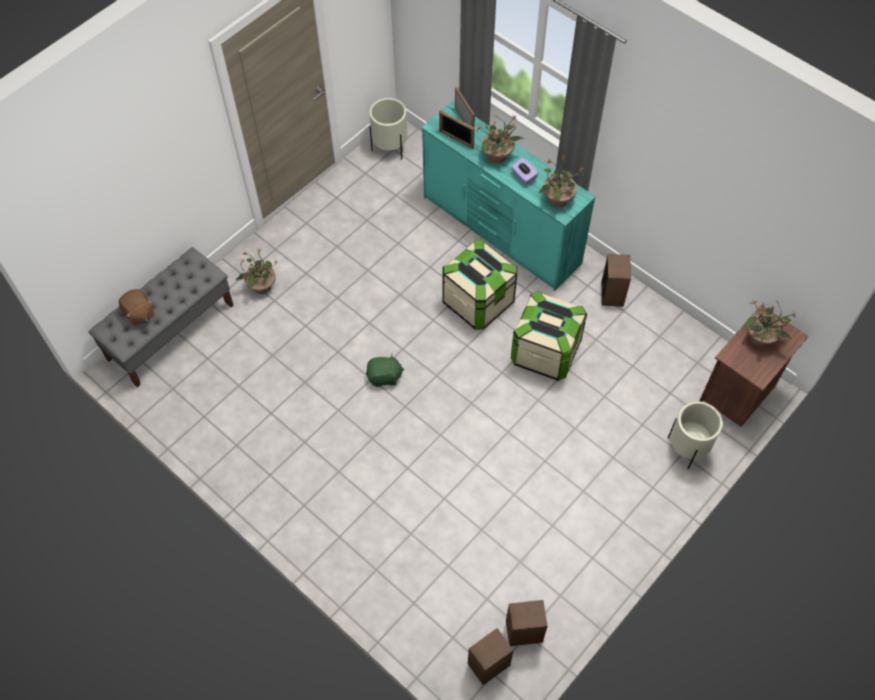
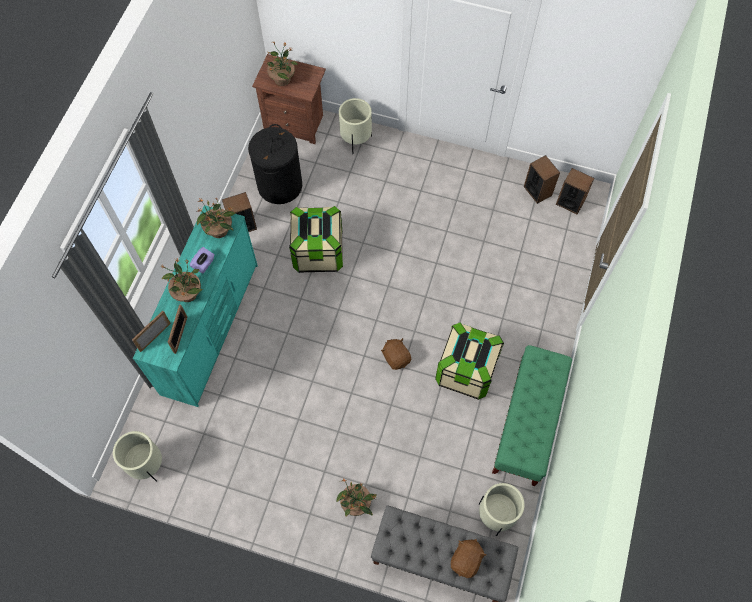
camera: 115 degrees left, 5 degrees up
green plush toy [366,354,404,387] -> brown plush toy [381,338,411,370]
storage box [443,240,517,330] -> storage box moved to [435,322,504,400]
none -> black laundry basket [248,124,302,204]
none -> beige planter [479,483,525,536]
none -> green bench [492,345,572,486]

